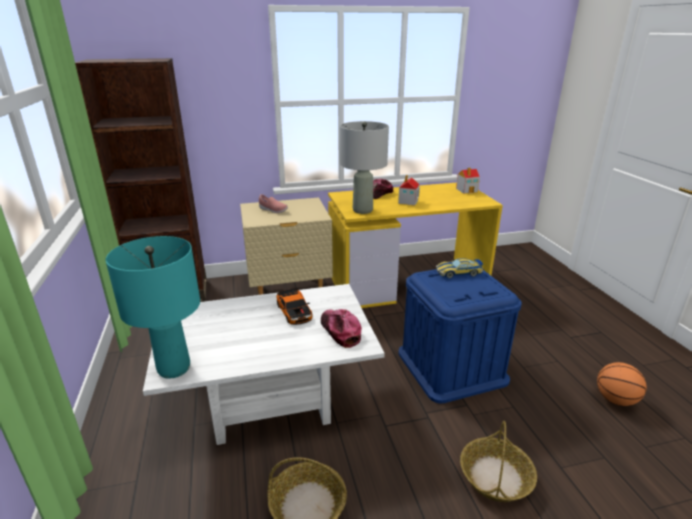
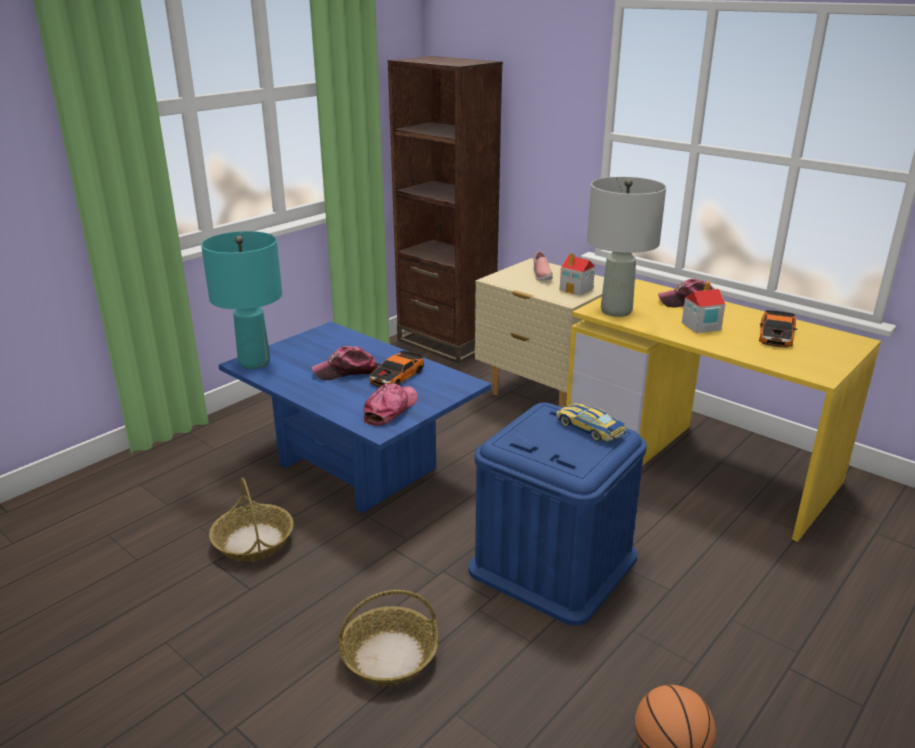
camera: 55 degrees right, 0 degrees up
white coffee table [143,284,385,445] -> blue coffee table [219,322,491,513]
toy house [456,167,480,194] -> toy house moved to [560,253,595,296]
none -> cap [312,346,378,380]
none -> toy car [759,310,797,347]

